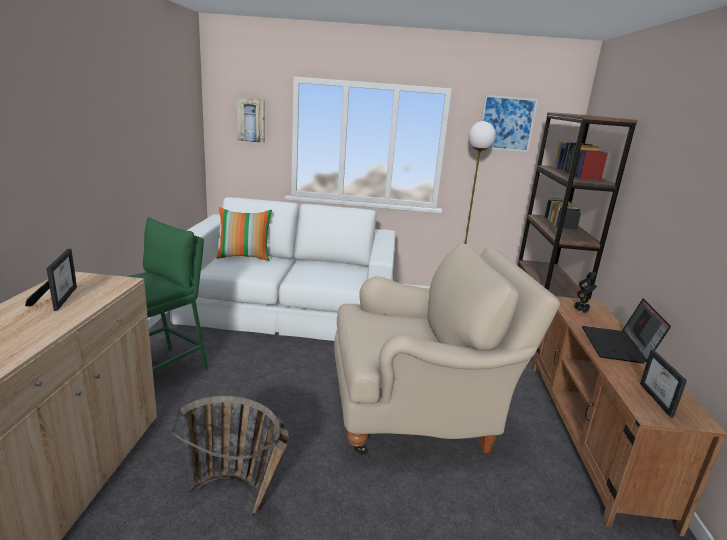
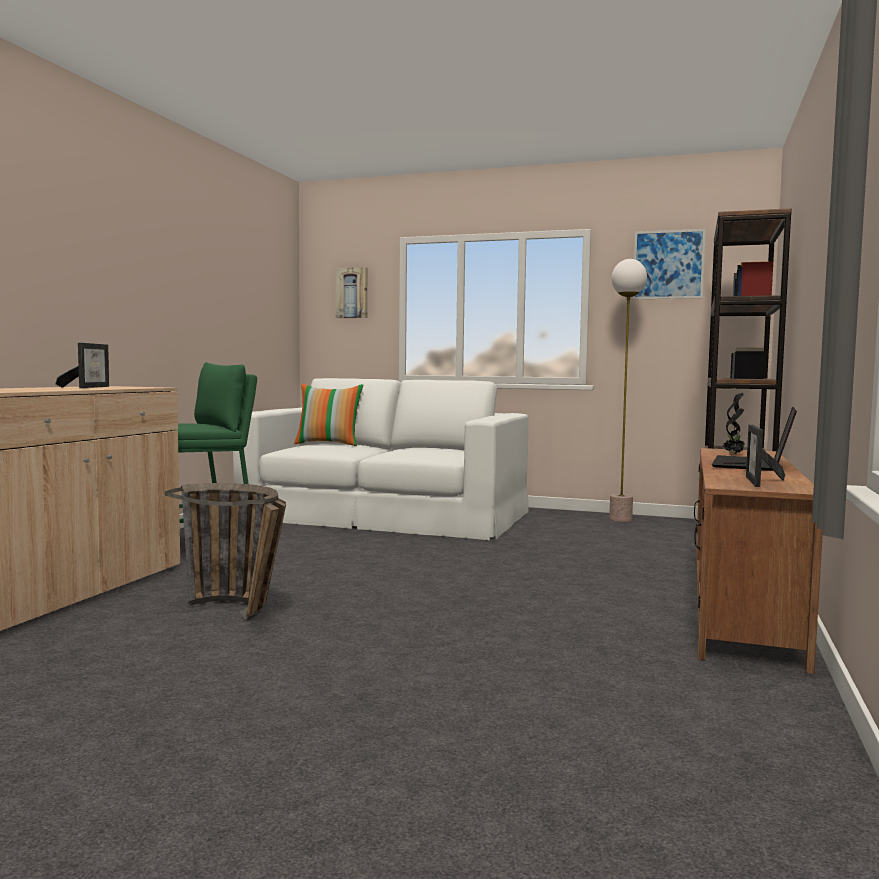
camera: 15 degrees right, 15 degrees down
beige armchair [334,242,560,455] -> none

